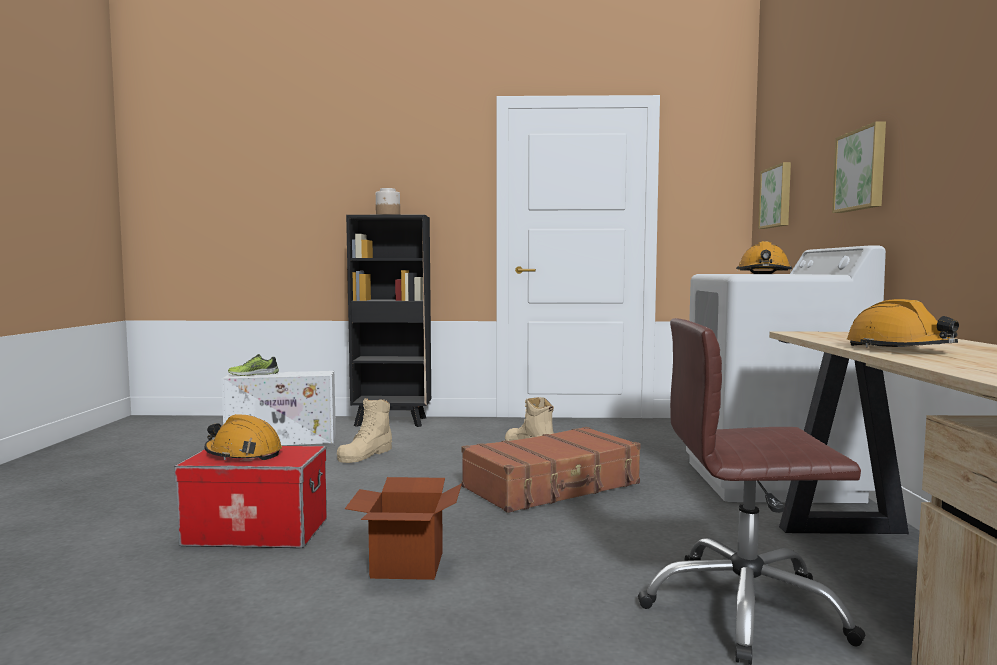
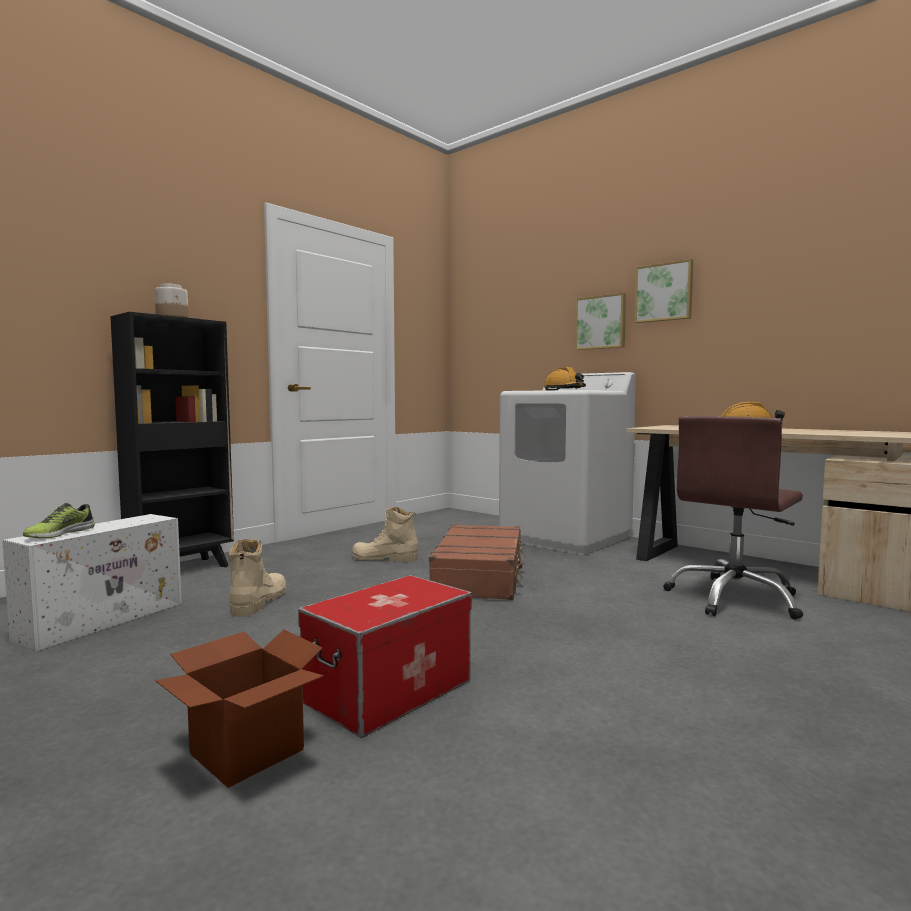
camera: 50 degrees left, 0 degrees up
orange hard hat [204,414,282,460] -> none
beige boot [337,398,392,463] -> beige boot turned 150 degrees counterclockwise [229,539,286,617]
cardboard box [345,477,462,580] -> cardboard box moved to [155,630,324,788]
picture [758,162,791,229] -> picture moved to [634,259,693,323]

